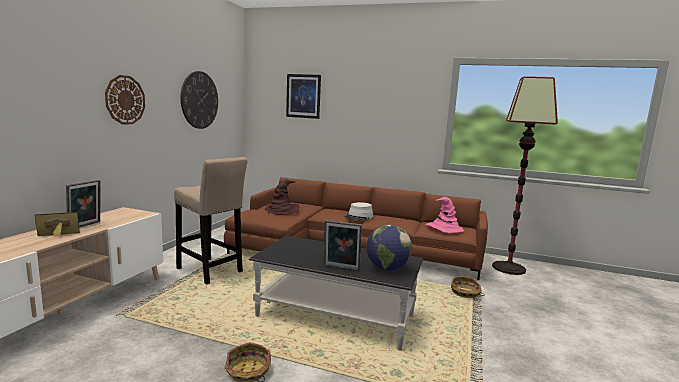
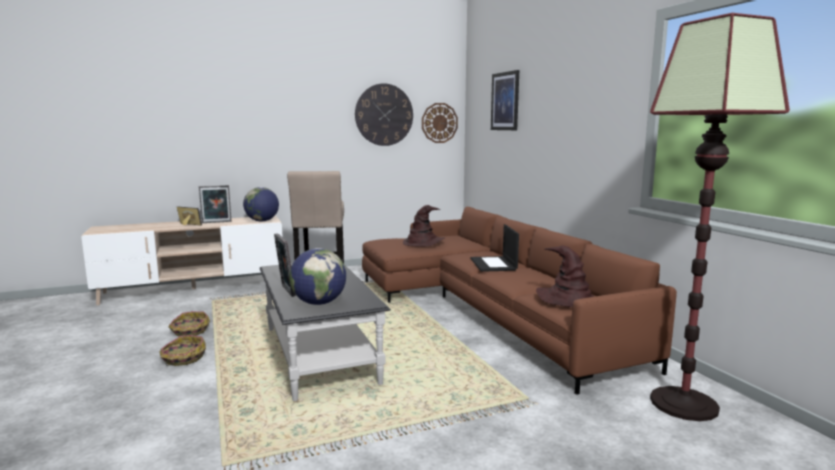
camera: 50 degrees right, 0 degrees up
wall clock [105,75,145,125] -> wall clock moved to [422,103,458,143]
grey hat [344,202,373,221] -> laptop [470,224,519,272]
pink hat [426,197,464,233] -> brown hat [536,245,594,307]
basket [451,276,485,298] -> basket moved to [169,311,210,336]
none -> globe [243,187,279,222]

